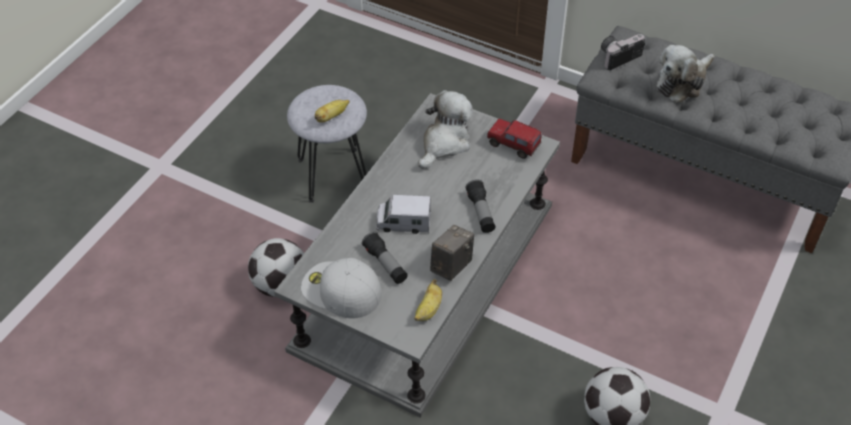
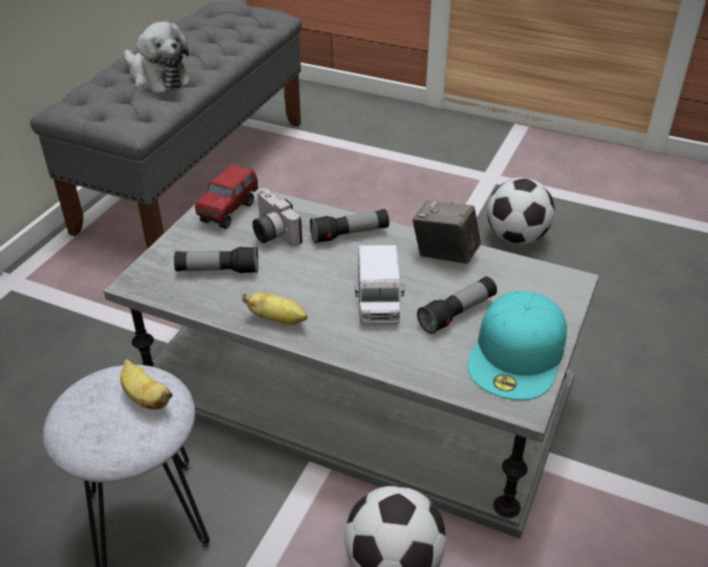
camera: 95 degrees left, 10 degrees down
white cap [301,258,382,319] -> turquoise cap [468,291,567,400]
banana [414,279,442,321] -> banana moved to [242,293,307,325]
plush toy [418,90,473,169] -> flashlight [174,246,258,273]
camera [601,34,645,70] -> camera moved to [252,188,302,247]

